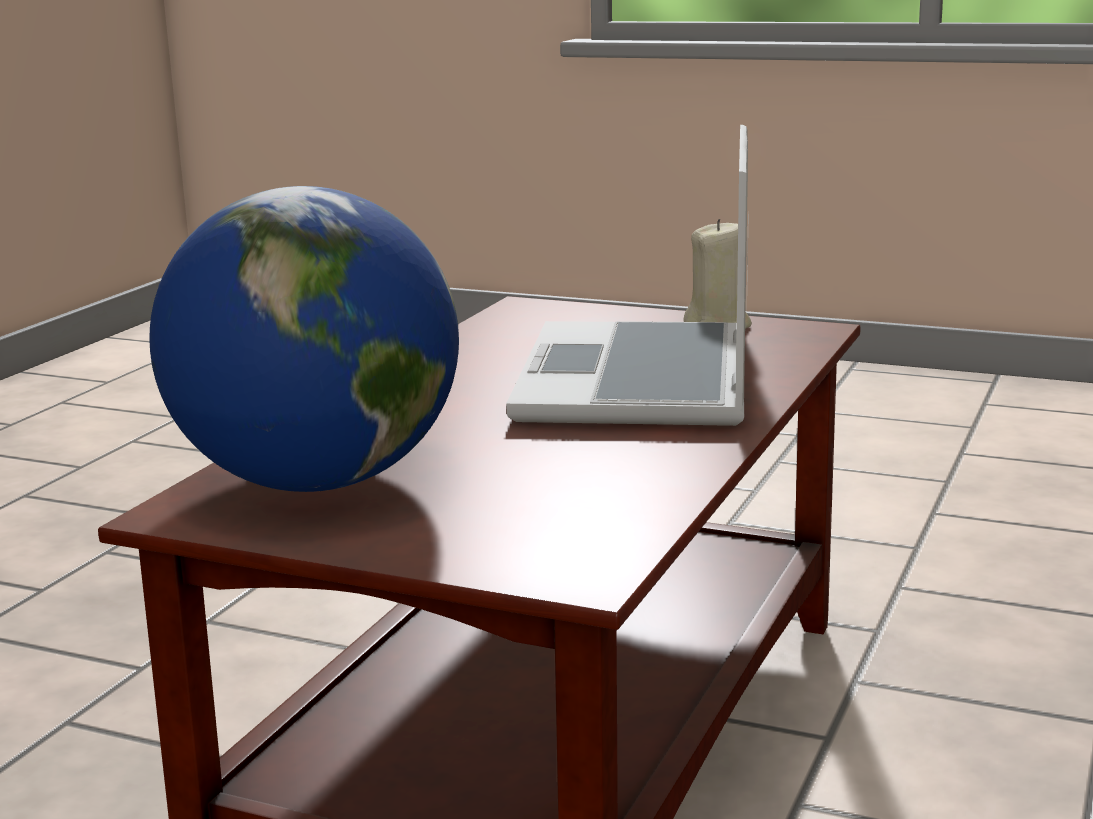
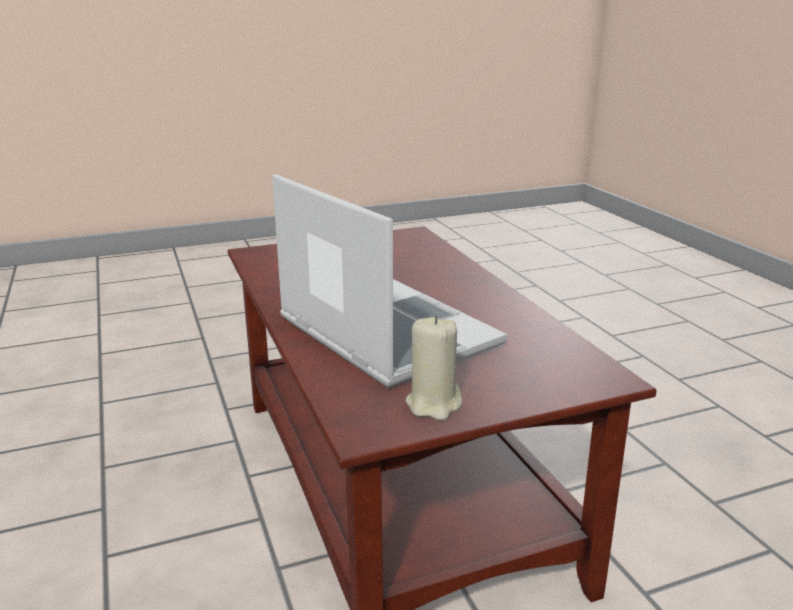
camera: 135 degrees right, 5 degrees up
globe [149,186,459,492] -> none

